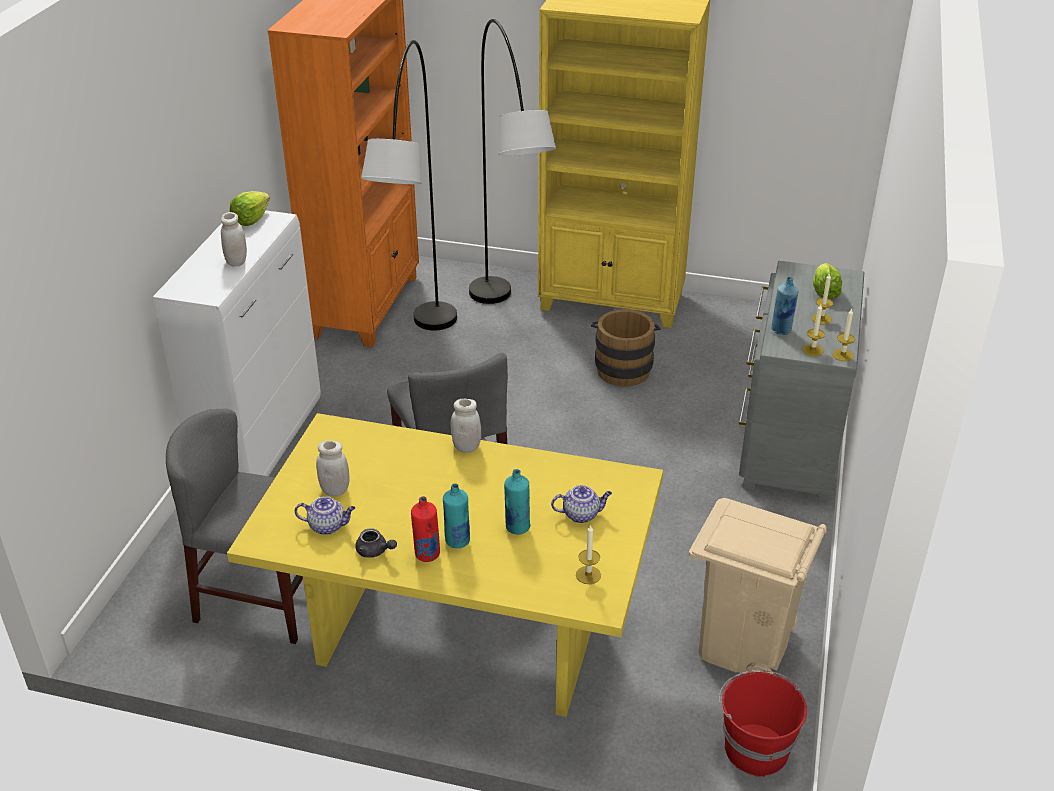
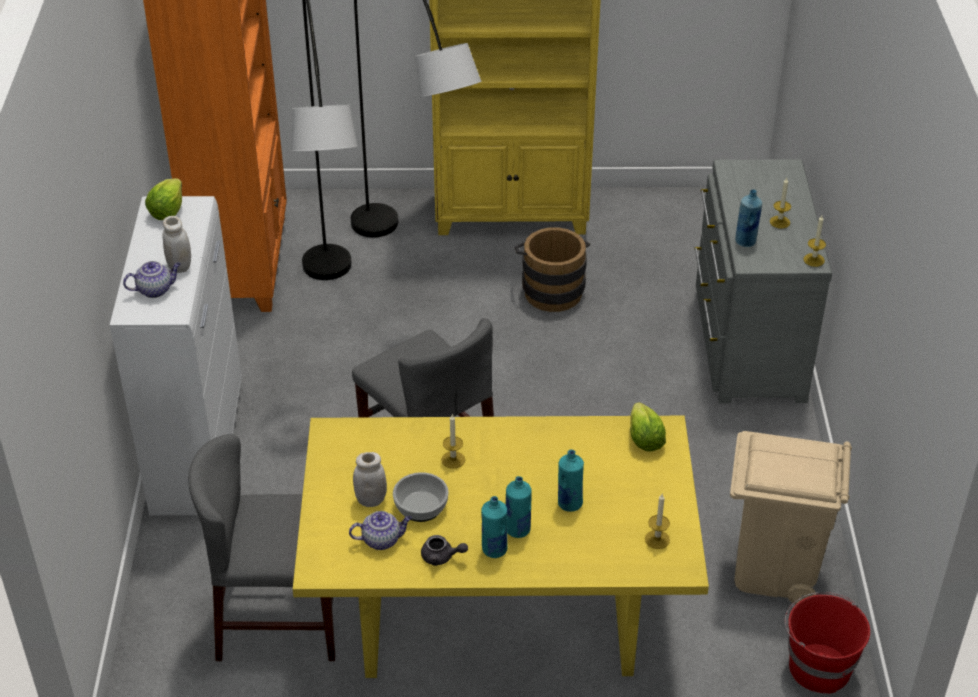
camera: 15 degrees left, 5 degrees up
red bottle [411,496,440,562] -> turquoise bottle [481,496,508,558]
white jar [451,399,481,452] -> none
teapot [551,485,612,523] -> teapot moved to [123,261,181,298]
candle [803,304,825,356] -> candle moved to [441,414,465,469]
lettuce [813,263,842,299] -> lettuce moved to [630,402,666,451]
none -> bowl [393,472,449,522]

